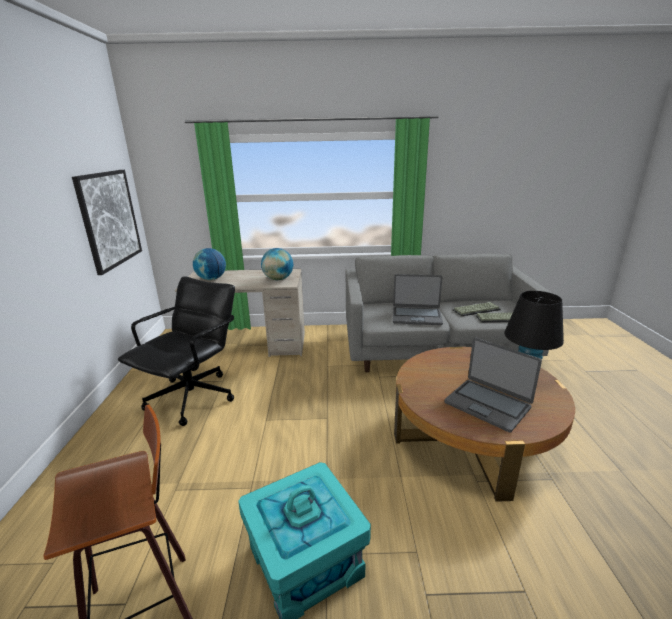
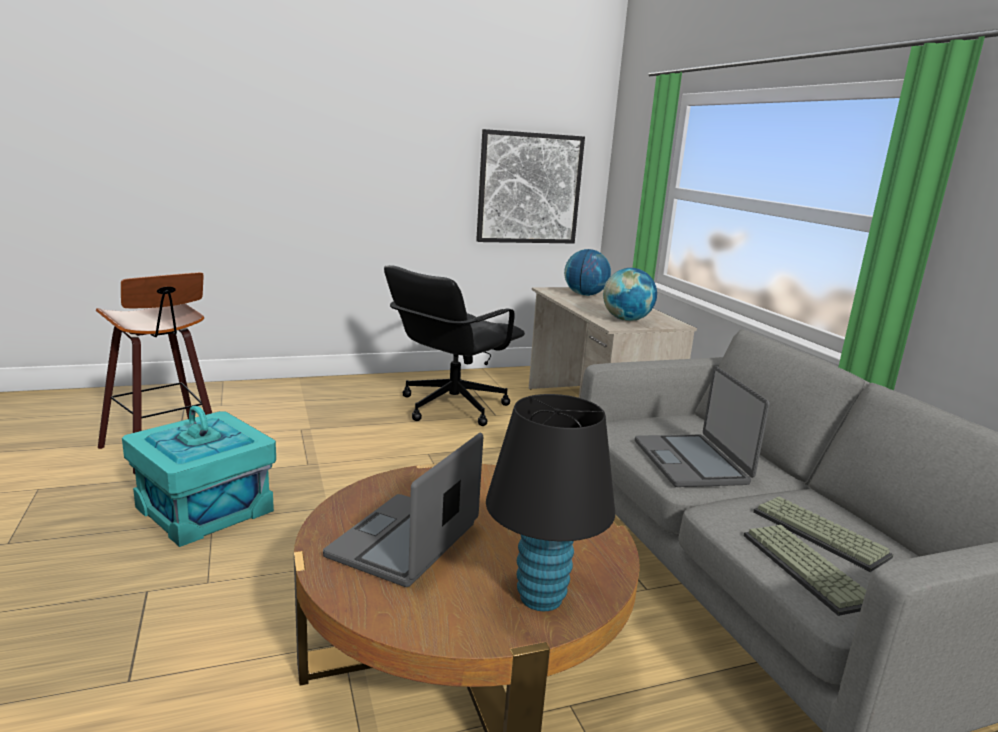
camera: 70 degrees right, 5 degrees down
black office chair [118,276,235,426] -> black office chair turned 120 degrees clockwise [384,265,525,426]

